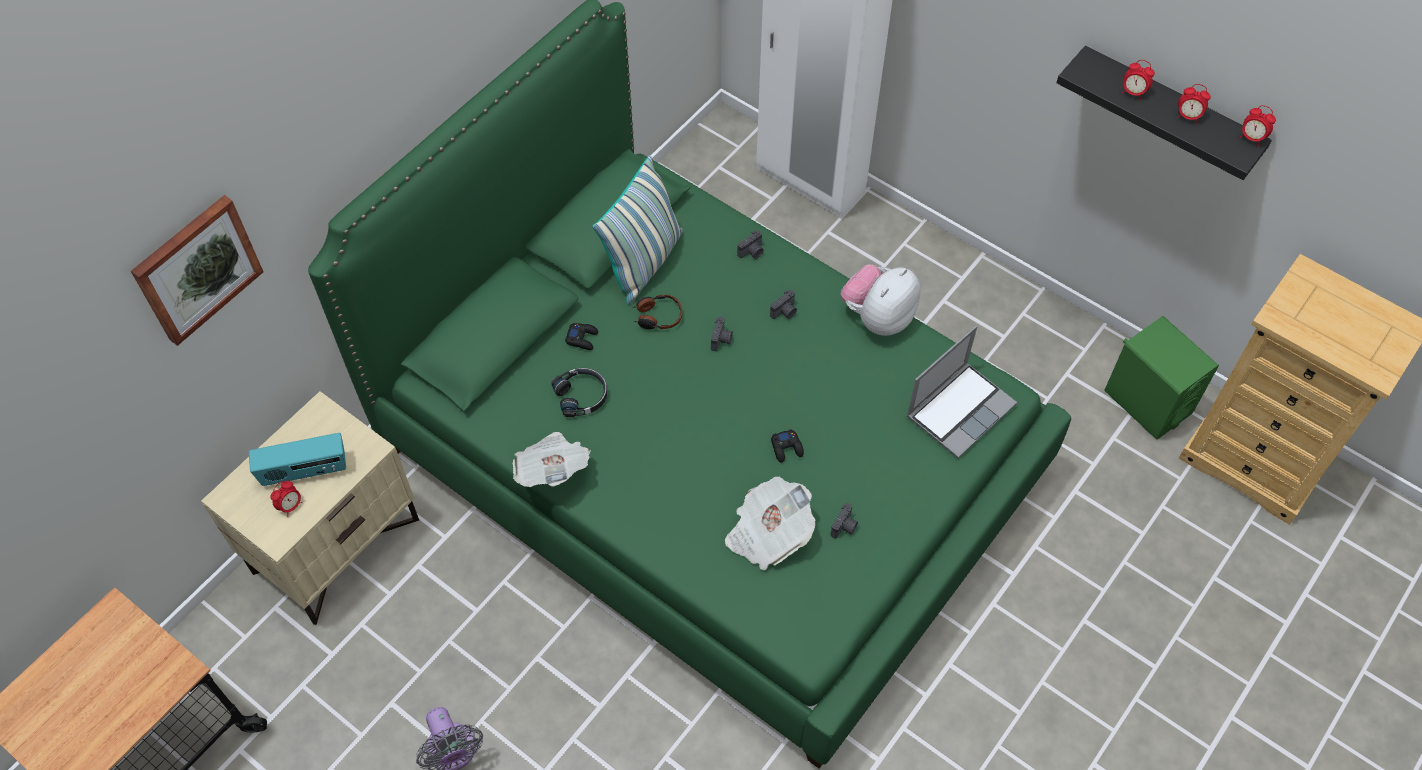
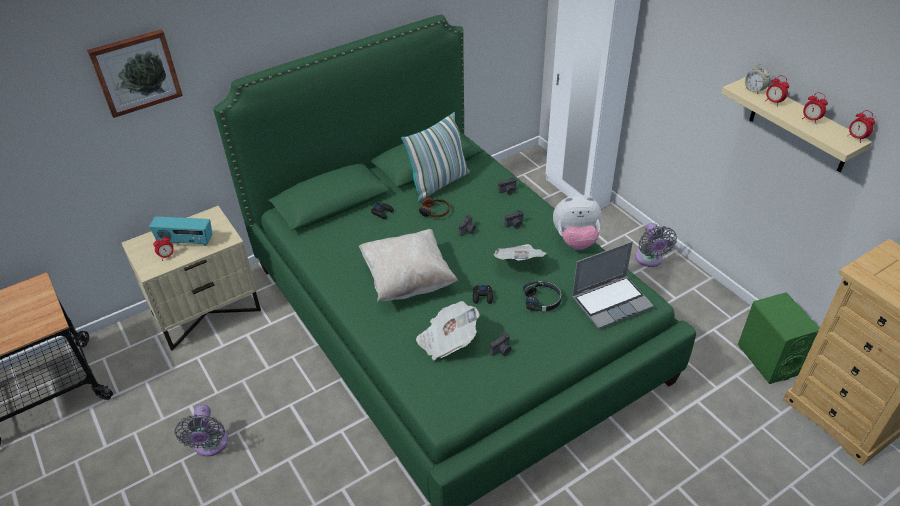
camera: 20 degrees right, 15 degrees down
newspaper [513,432,590,487] -> newspaper moved to [494,244,547,261]
black headphones [551,368,607,417] -> black headphones moved to [523,281,562,311]
plush toy [841,264,920,336] -> plush toy turned 150 degrees counterclockwise [553,195,602,250]
black shelf [1057,45,1272,180] -> beige shelf [721,77,872,172]
none -> beige pillow [359,229,458,302]
none -> grey fan [635,223,677,267]
none -> alarm clock [745,64,770,94]

